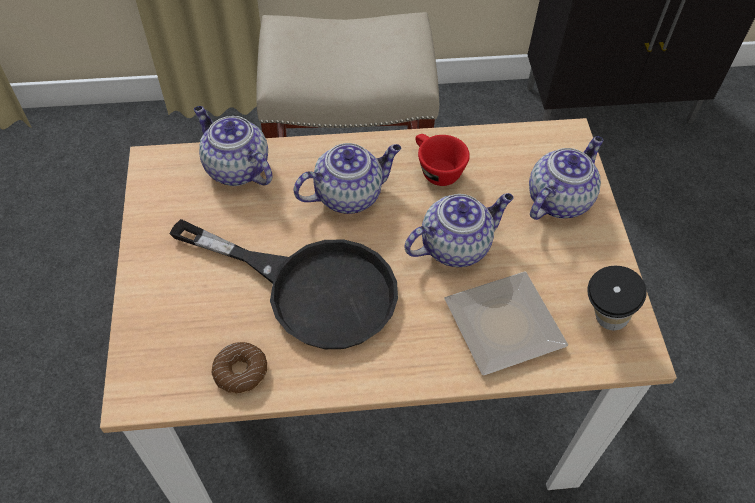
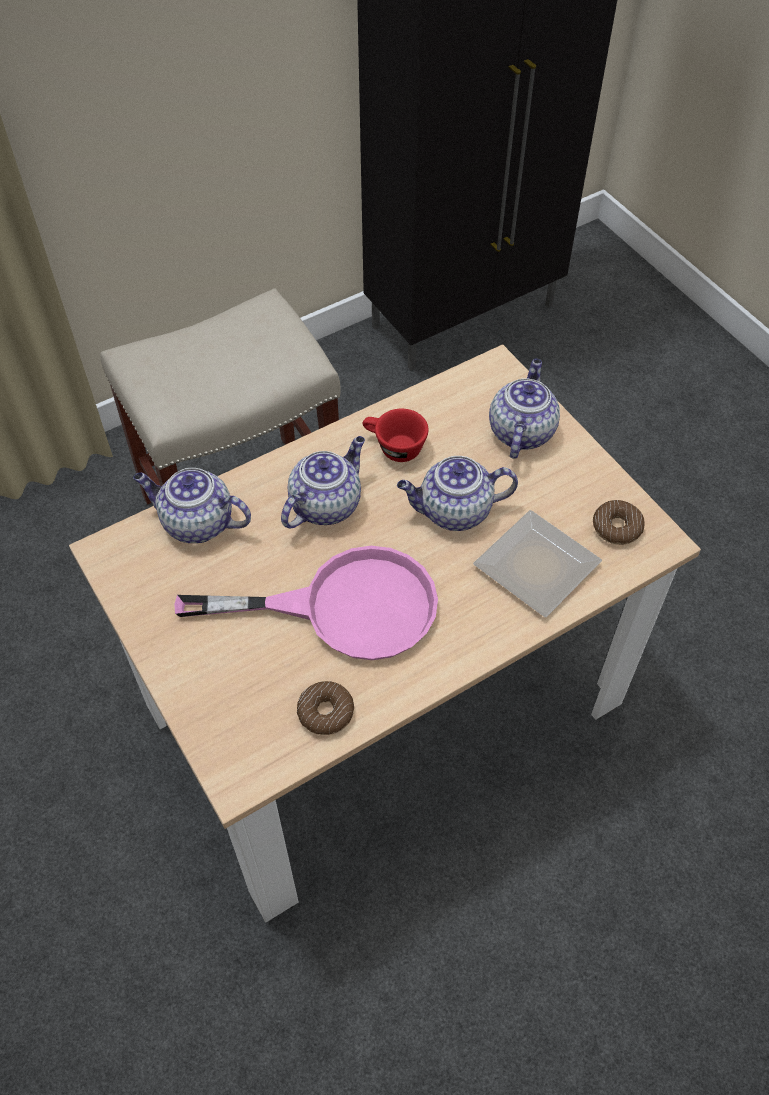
camera: 25 degrees left, 0 degrees up
black frying pan [169,219,398,349] -> pink frying pan [174,546,438,660]
teapot [404,193,514,267] -> teapot turned 135 degrees counterclockwise [397,456,518,531]
cup [587,265,647,330] -> donut [593,500,645,545]

